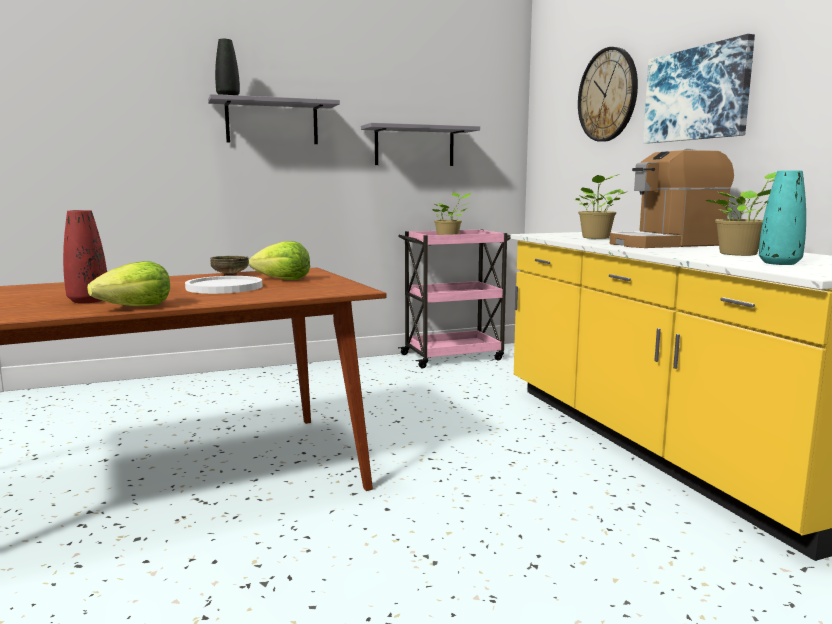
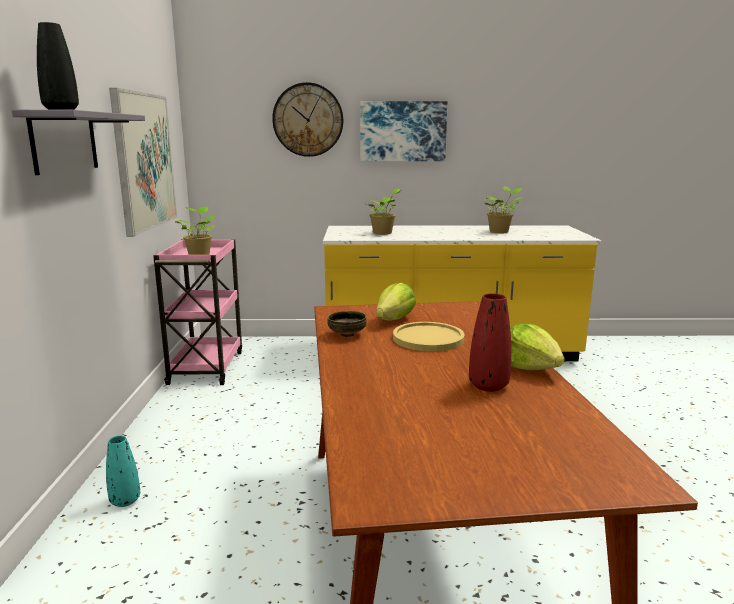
camera: 70 degrees left, 5 degrees up
white plate [185,276,262,294] -> yellow plate [393,322,464,352]
grey shelf [361,123,480,166] -> picture [109,88,177,237]
coffee machine [610,149,734,248] -> none
turquoise vase [759,170,806,265] -> turquoise vase moved to [106,436,140,507]

